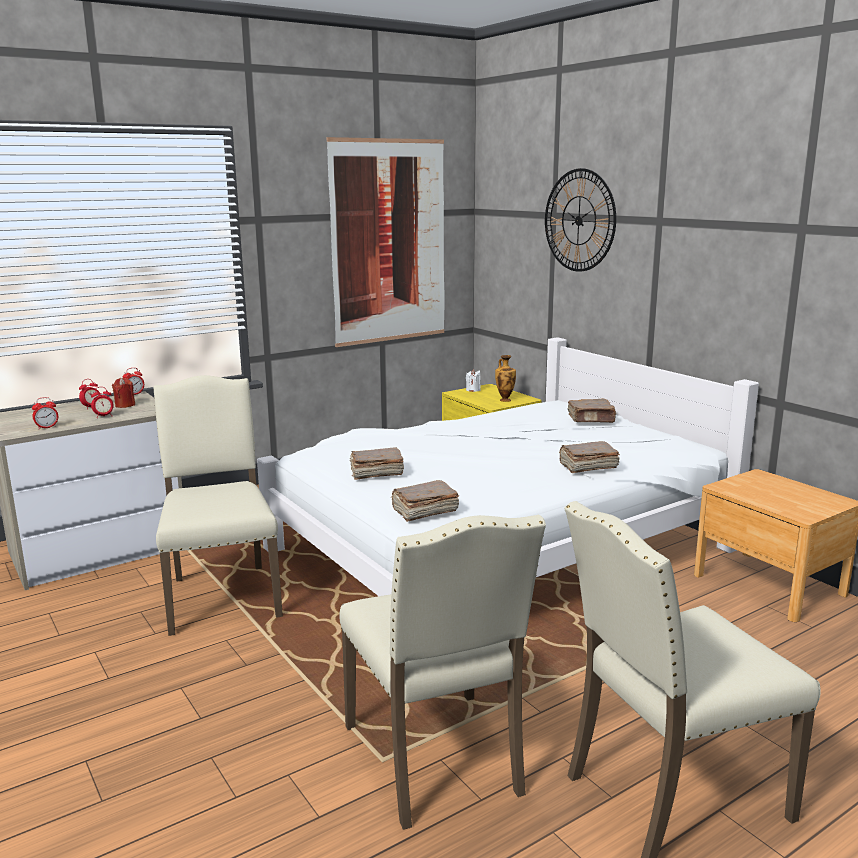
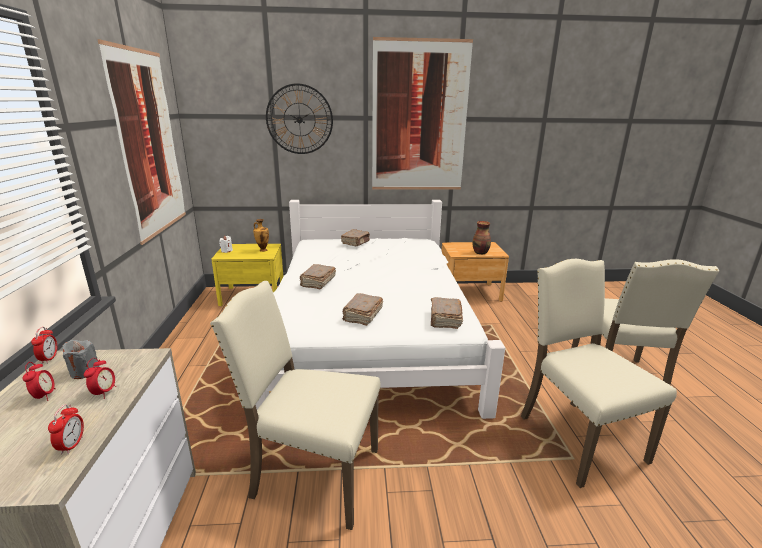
camera: 60 degrees left, 5 degrees up
red candle [112,378,135,408] -> grey candle [62,340,100,379]
beige chair [339,514,546,830] -> beige chair turned 120 degrees counterclockwise [521,259,677,488]
brown book [559,441,620,473] -> brown book moved to [300,264,336,290]
none -> picture [372,37,473,190]
none -> vase [473,221,491,254]

